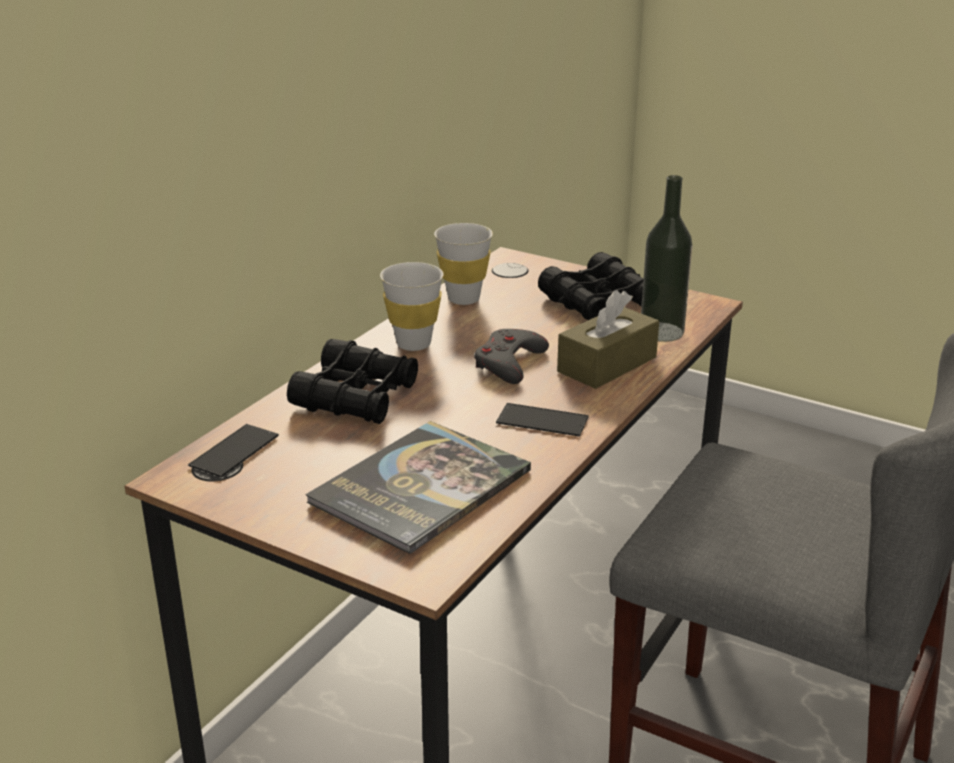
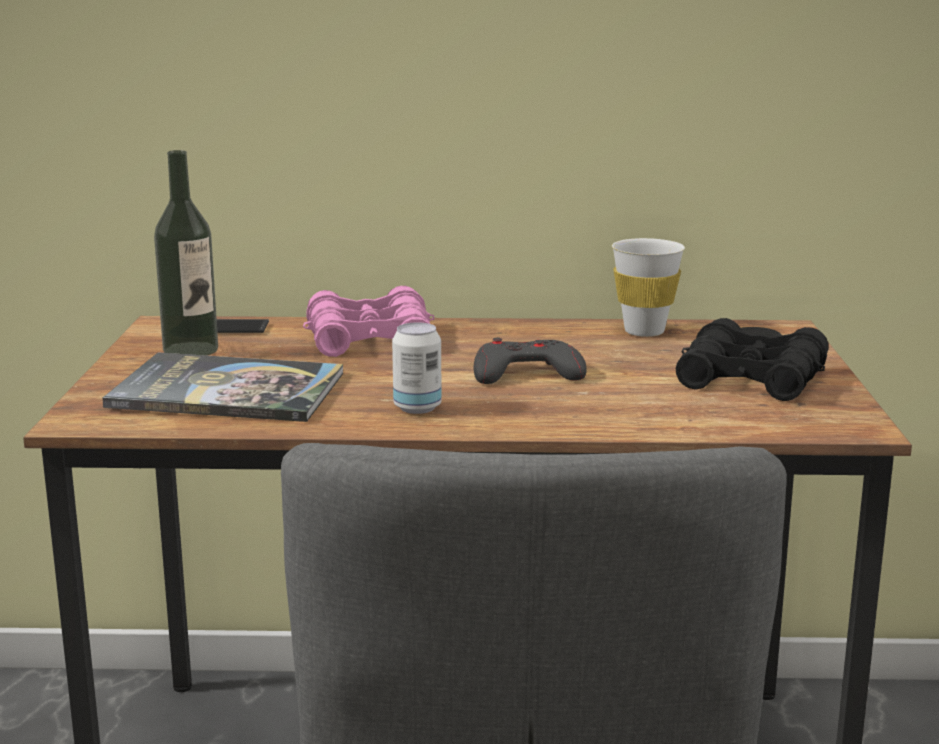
camera: 60 degrees right, 10 degrees down
black binoculars [287,339,418,424] -> pink binoculars [303,286,435,357]
white cup [380,262,444,351] -> none
phone [496,403,589,437] -> can [392,322,442,414]
brown tissue box [557,290,659,389] -> none
bottle [641,175,692,342] -> bottle moved to [154,150,218,356]

